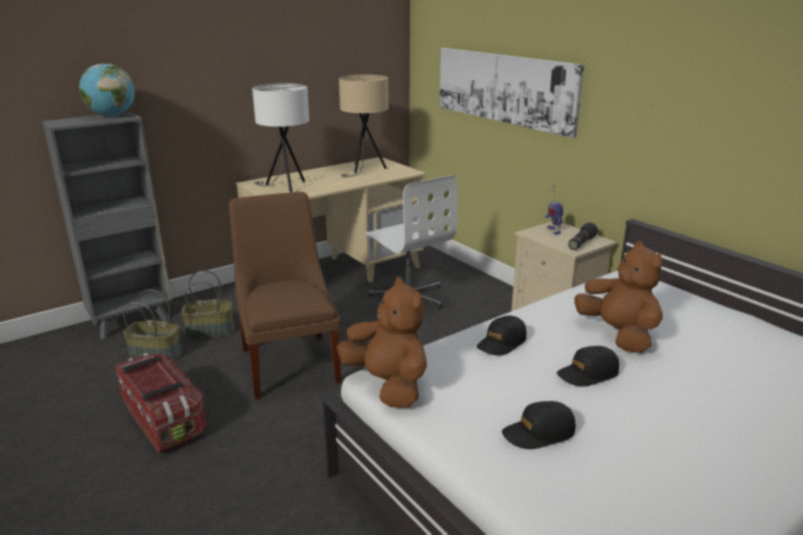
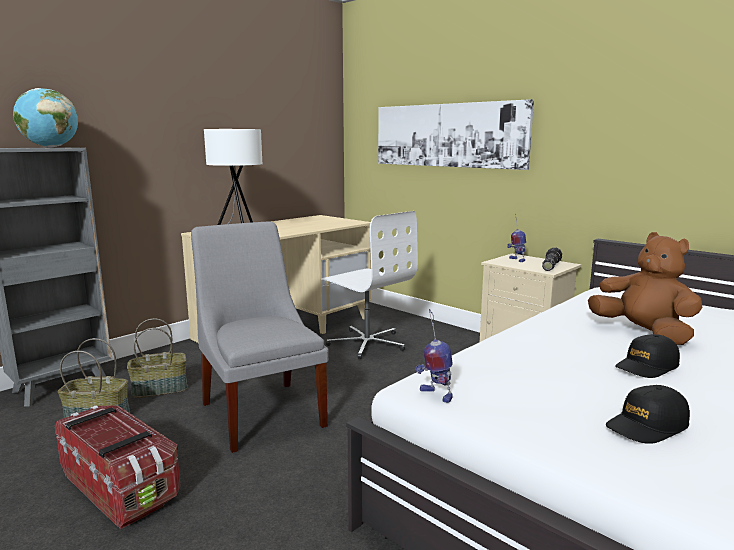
camera: 10 degrees left, 10 degrees down
brown chair [229,192,341,399] -> grey chair [191,221,329,453]
brown plush toy [337,277,427,407] -> toy robot [416,309,453,403]
beige table lamp [339,75,389,177] -> none
black cap [477,315,526,356] -> none

